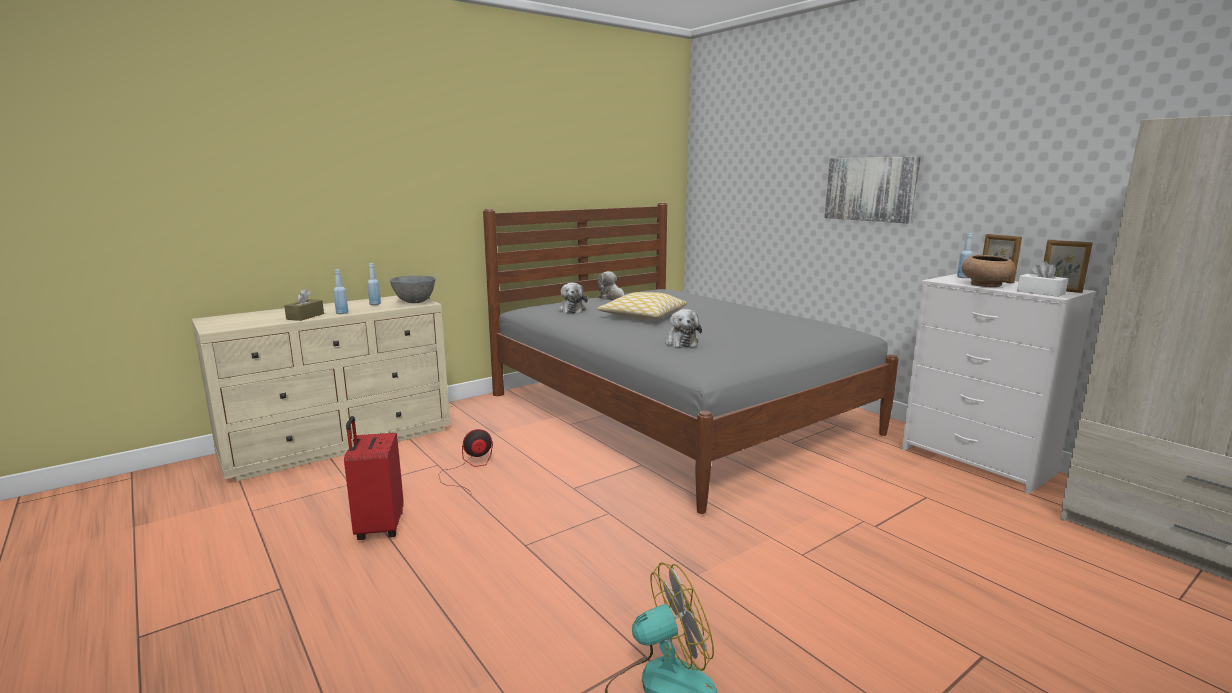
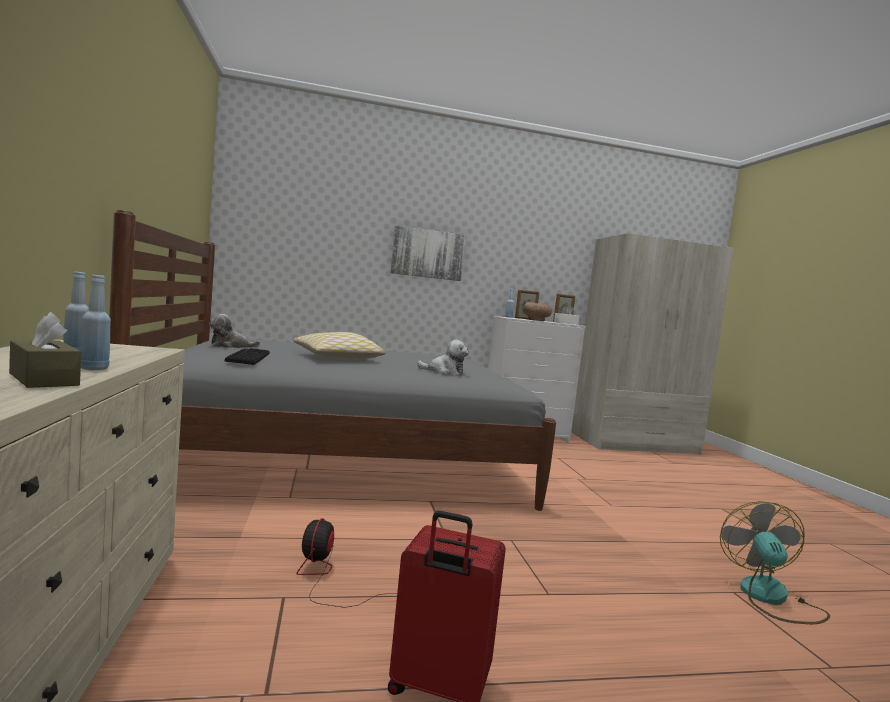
camera: 65 degrees left, 10 degrees down
grey bowl [390,276,436,303] -> none
plush toy [558,283,588,313] -> keyboard [225,348,270,365]

